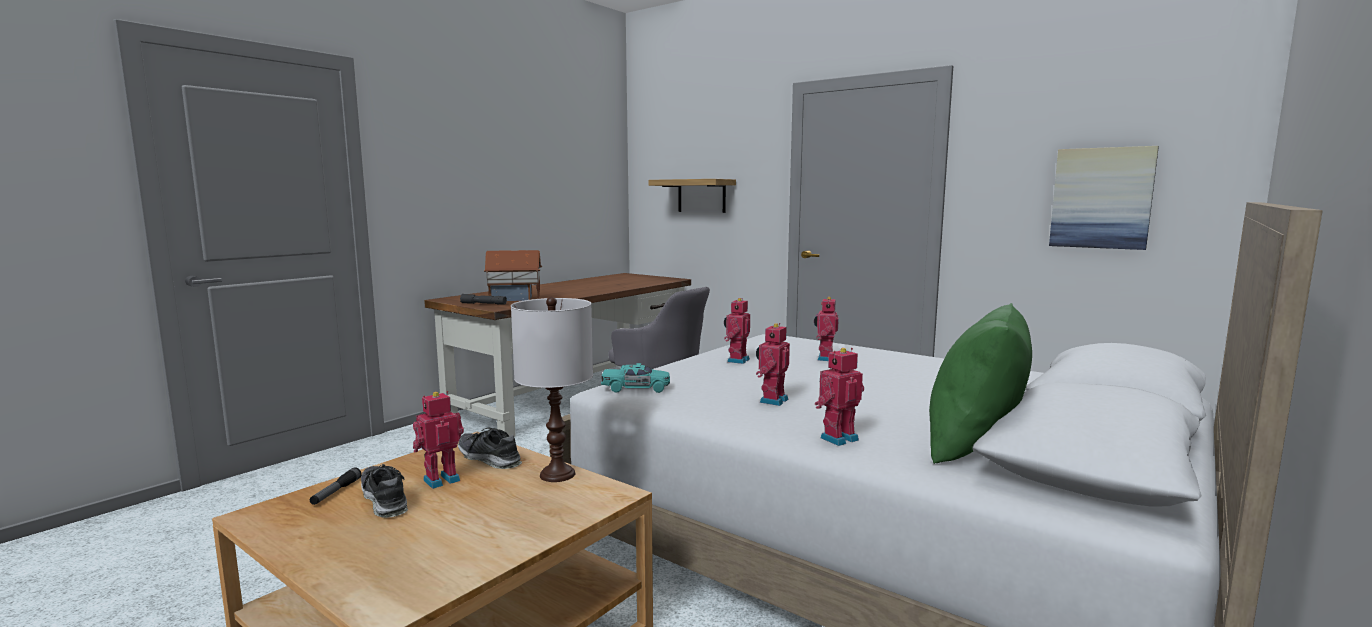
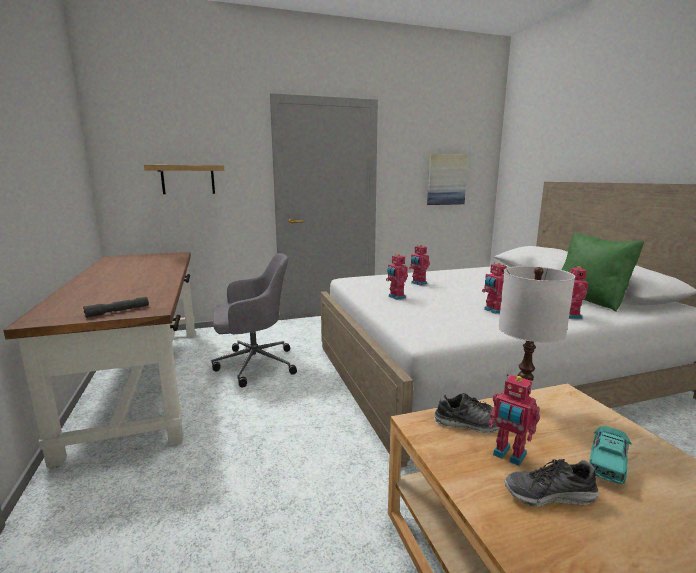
camera: 55 degrees left, 5 degrees up
flashlight [310,467,362,505] -> none
toy robot [413,391,464,489] -> toy robot turned 45 degrees counterclockwise [489,374,540,466]
shoe [458,428,522,469] -> shoe turned 150 degrees counterclockwise [434,393,500,433]
toy house [484,250,542,301] -> none
turquoise toy car [601,363,670,393] -> turquoise toy car moved to [589,426,632,484]

